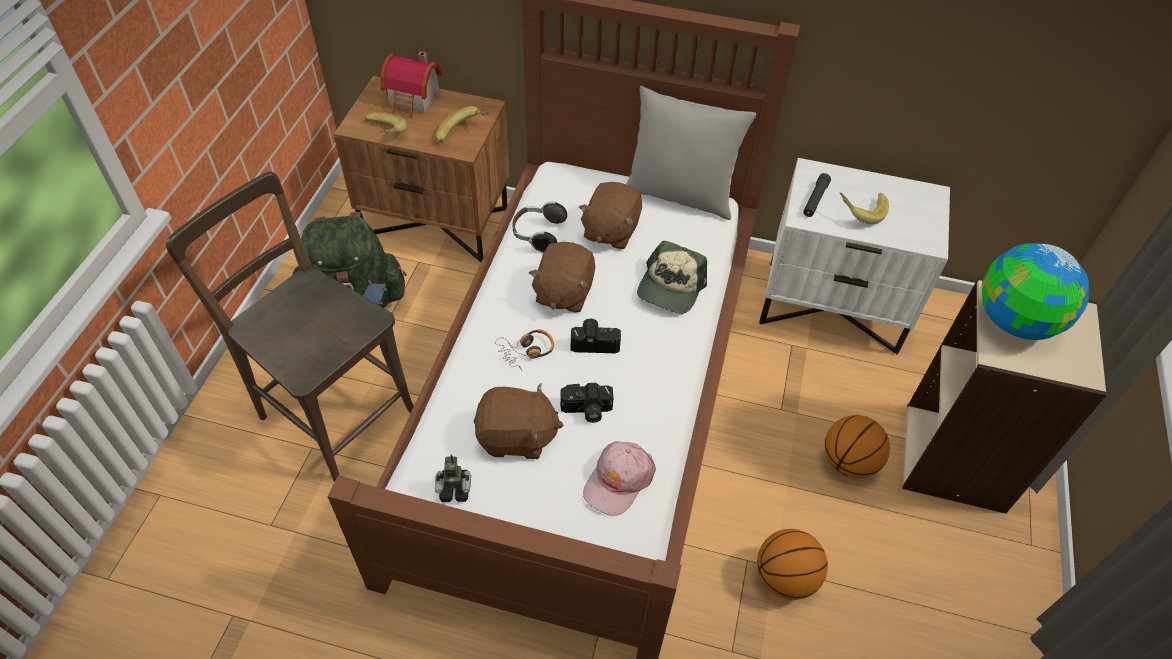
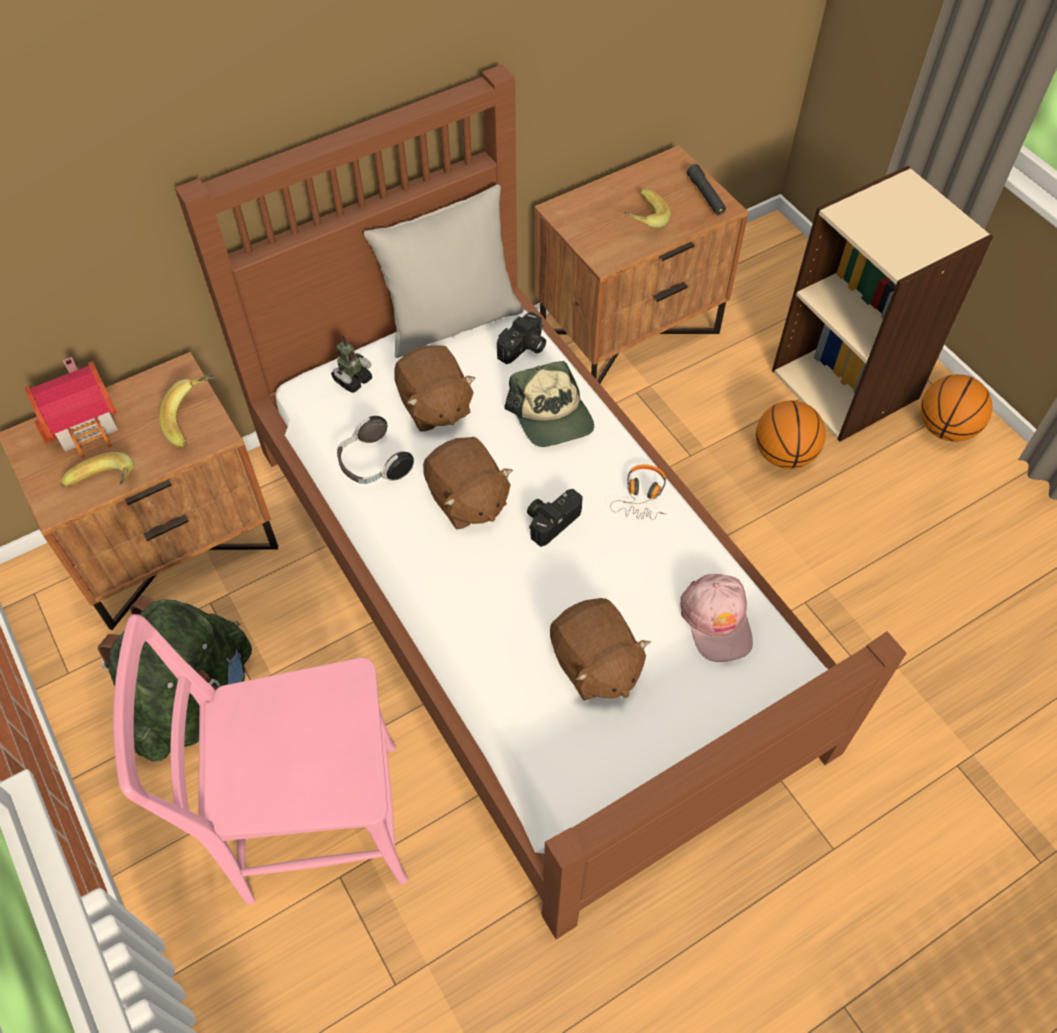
camera: 45 degrees left, 5 degrees up
brown chair [166,172,414,482] -> pink chair [113,614,408,905]
toy robot [435,454,471,502] -> toy robot moved to [331,335,372,393]
brown plush toy [474,383,563,459] -> brown plush toy turned 105 degrees clockwise [550,598,651,701]
headphones [495,329,554,370] -> headphones moved to [610,464,666,520]
camera [560,383,613,423] -> camera moved to [497,312,546,364]
basketball [757,529,828,600] -> basketball moved to [921,374,992,442]
white nightstand [759,158,950,354] -> brown nightstand [534,145,748,383]
black flashlight [803,173,831,217] -> black flashlight moved to [687,164,726,215]
globe [982,243,1089,340] -> none

